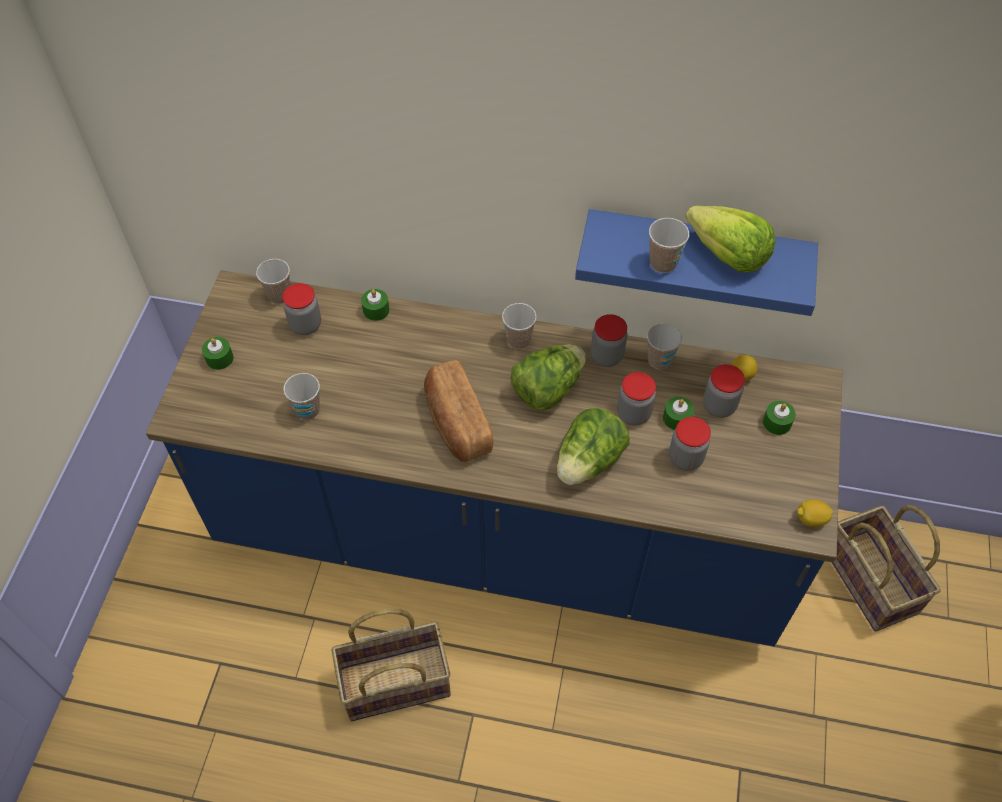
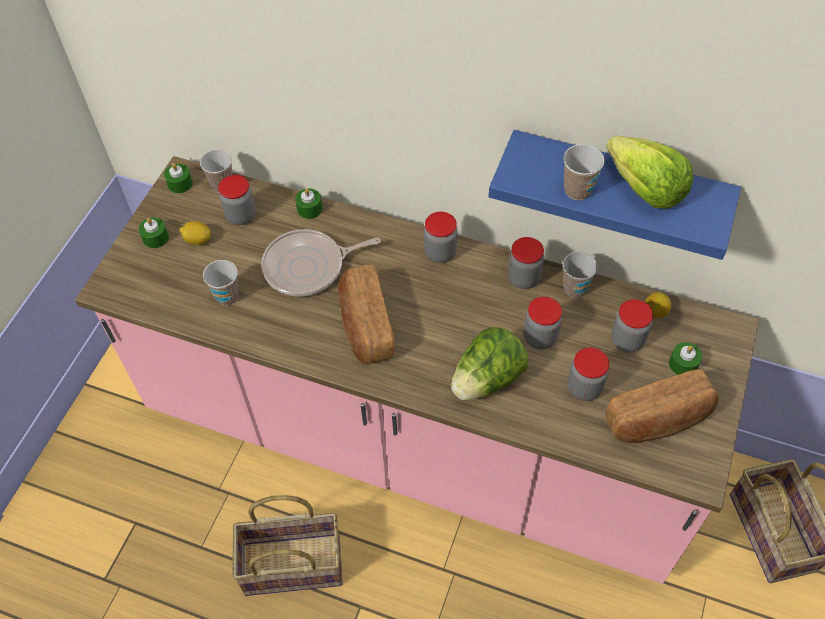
camera: 10 degrees right, 0 degrees up
blue counter [146,270,842,646] -> pink counter [75,156,759,584]
cup [502,303,536,349] -> jar [424,212,458,263]
lettuce [510,344,586,411] -> none
green candle [663,397,694,430] -> green candle moved to [164,163,193,193]
lemon [797,500,833,527] -> lemon moved to [179,221,211,245]
none -> frying pan [261,229,381,296]
none -> bread [605,369,719,443]

